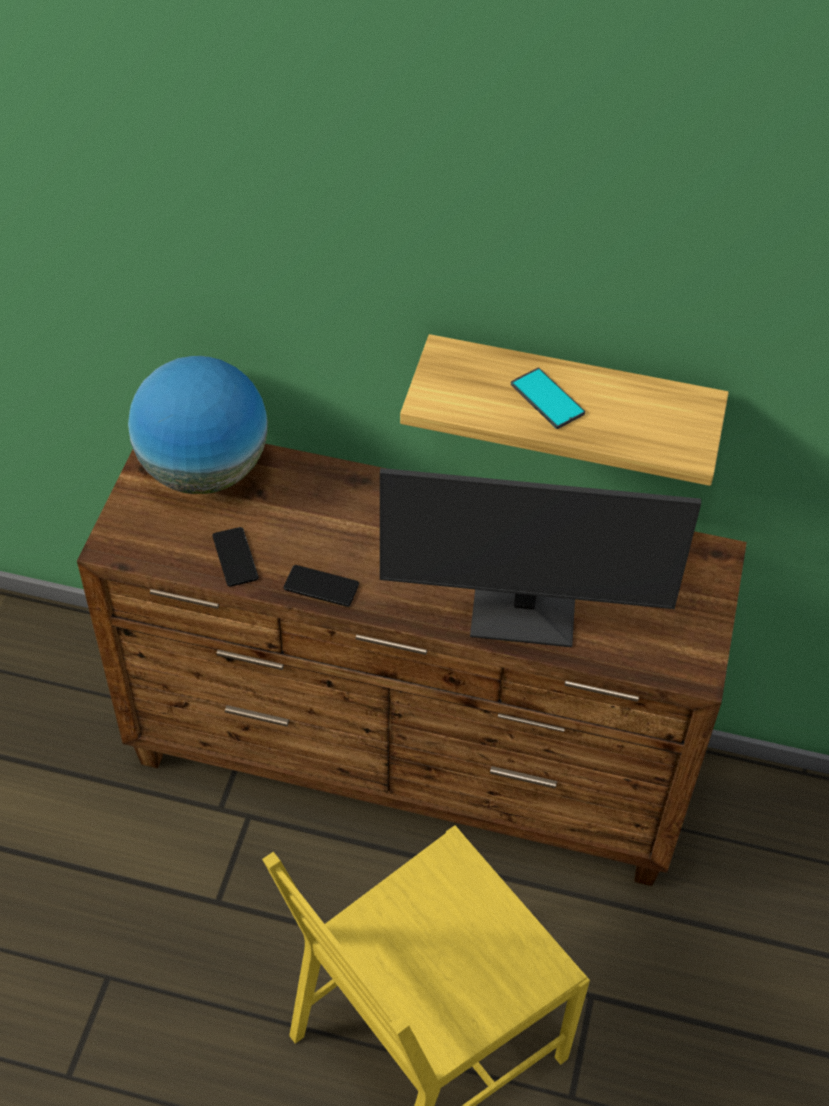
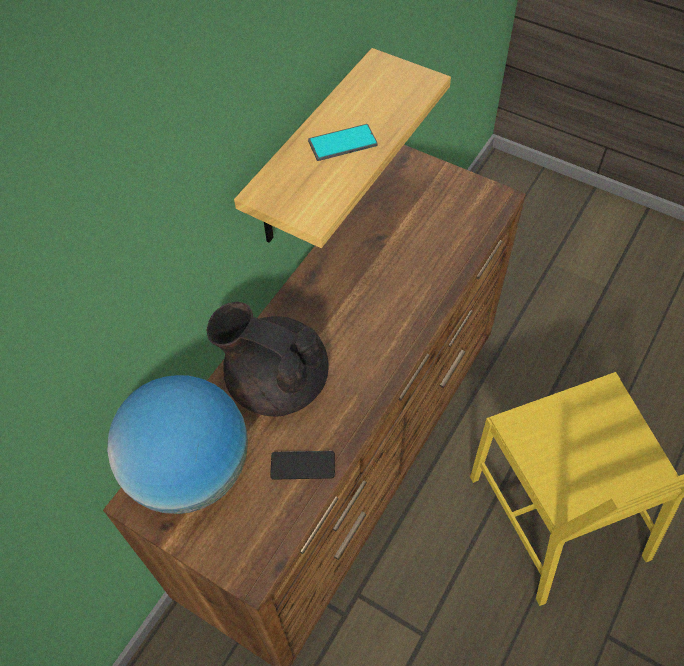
camera: 70 degrees left, 5 degrees up
phone [283,565,359,607] -> none
monitor [380,468,701,647] -> none
none -> black teapot [207,302,329,417]

